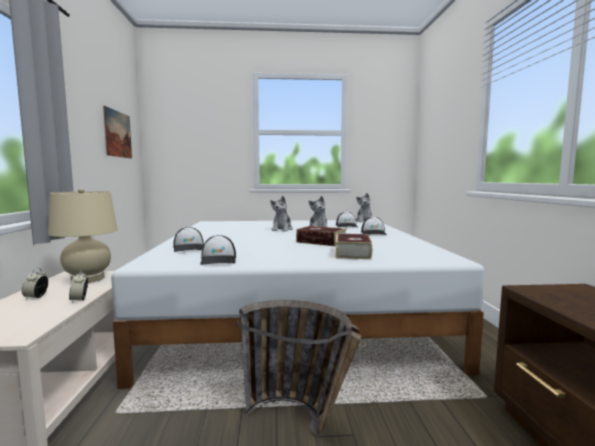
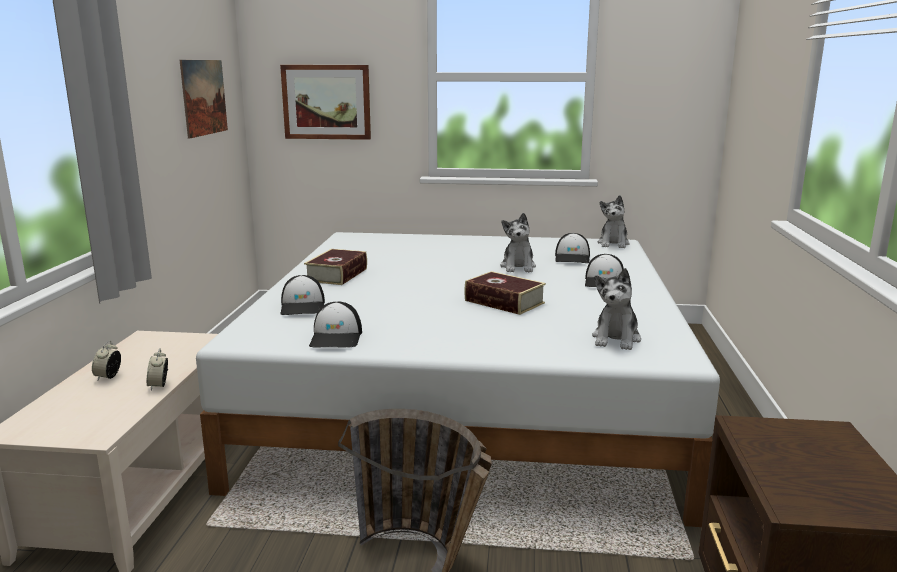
camera: 10 degrees right, 10 degrees up
beige table lamp [48,188,118,283] -> none
plush toy [270,196,293,231] -> plush toy moved to [592,268,641,350]
book [335,234,372,259] -> book moved to [304,249,367,285]
none -> picture [280,65,371,140]

